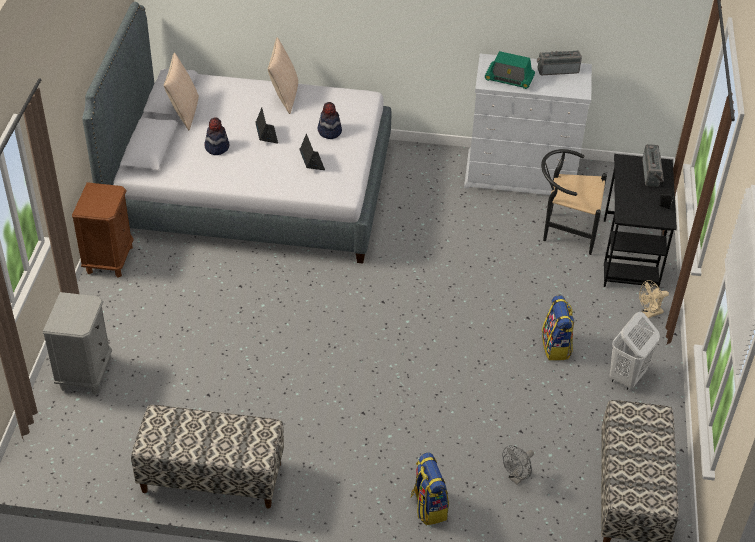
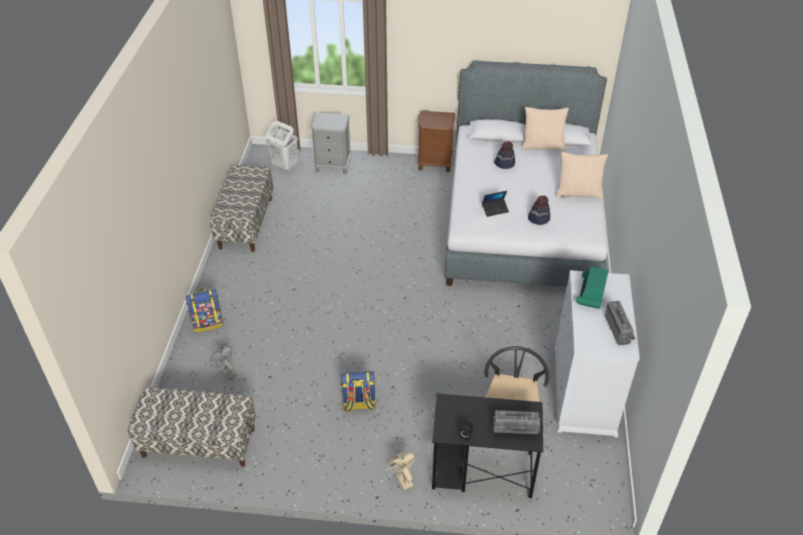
camera: 90 degrees right, 0 degrees up
laptop [255,107,278,143] -> none
white laundry basket [609,312,660,390] -> white laundry basket moved to [266,121,298,171]

